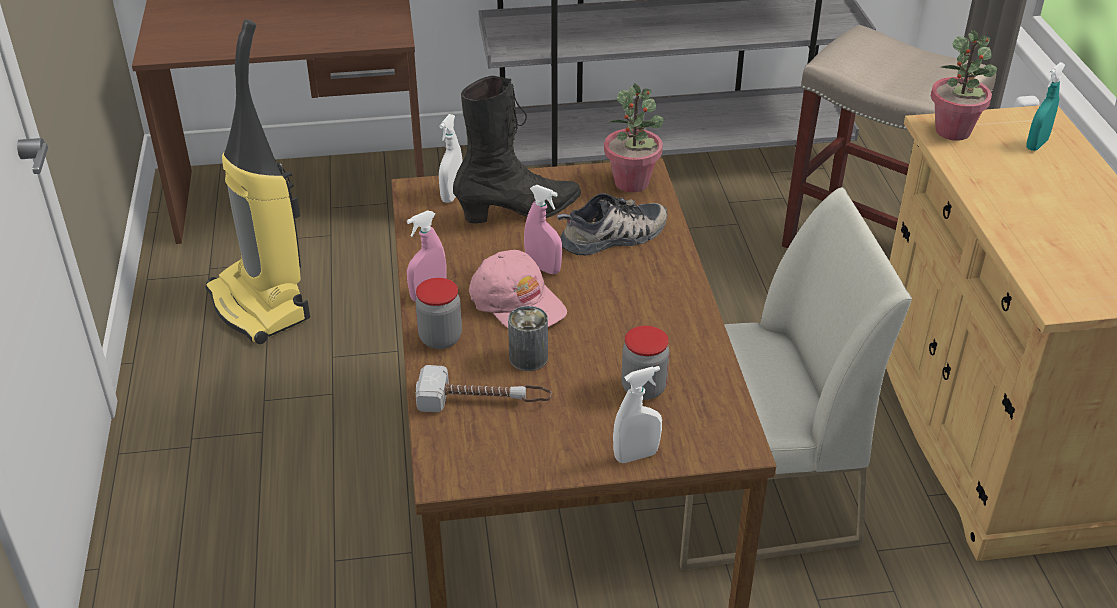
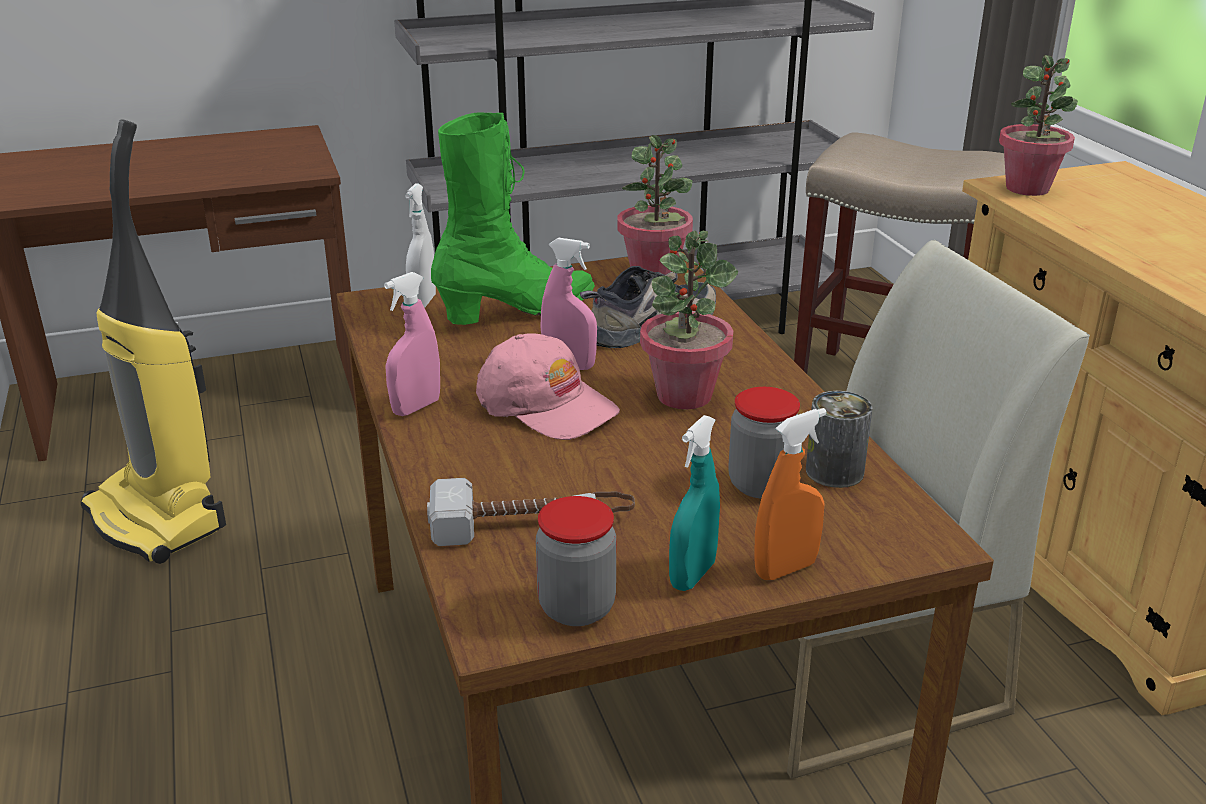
camera: 10 degrees left, 10 degrees down
jar [415,278,462,349] -> jar moved to [536,496,616,626]
black boot [453,76,581,224] -> green boot [431,112,595,325]
can [508,306,548,371] -> can moved to [806,391,872,488]
white spray bottle [613,366,662,463] -> orange spray bottle [754,408,827,580]
turquoise spray bottle [1026,62,1065,151] -> turquoise spray bottle moved to [669,415,720,591]
none -> potted plant [640,231,738,410]

